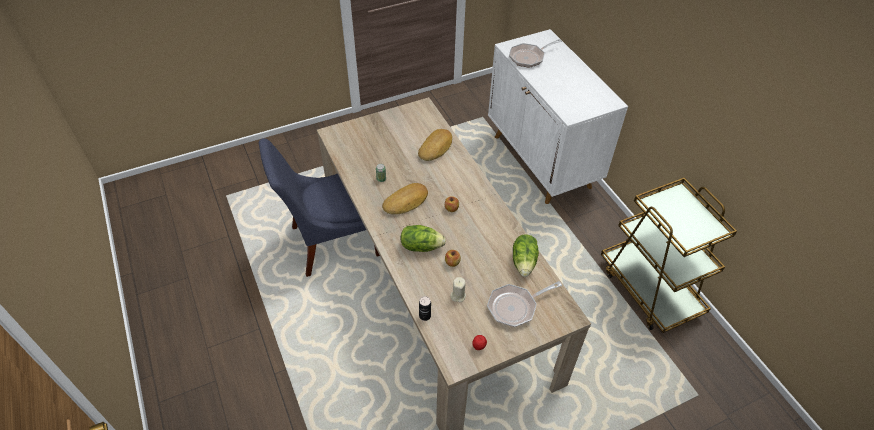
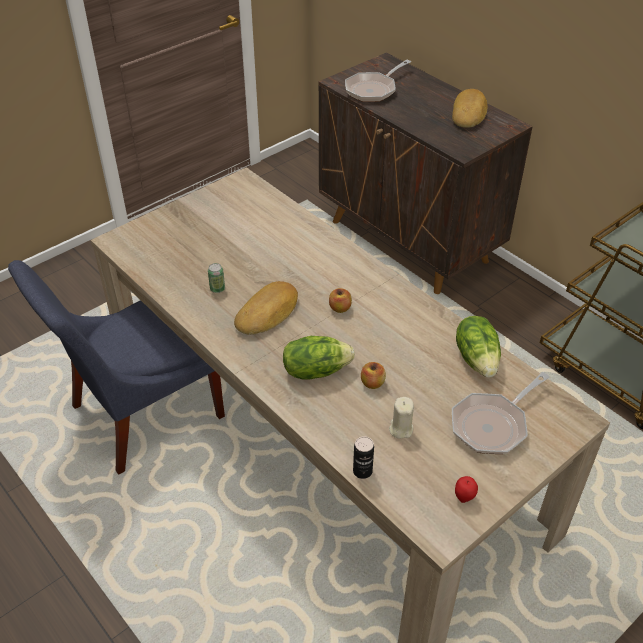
camera: 15 degrees left, 5 degrees down
bread [418,129,452,161] -> bread moved to [452,89,488,128]
white cabinet [488,29,628,204] -> brown cabinet [319,53,533,294]

